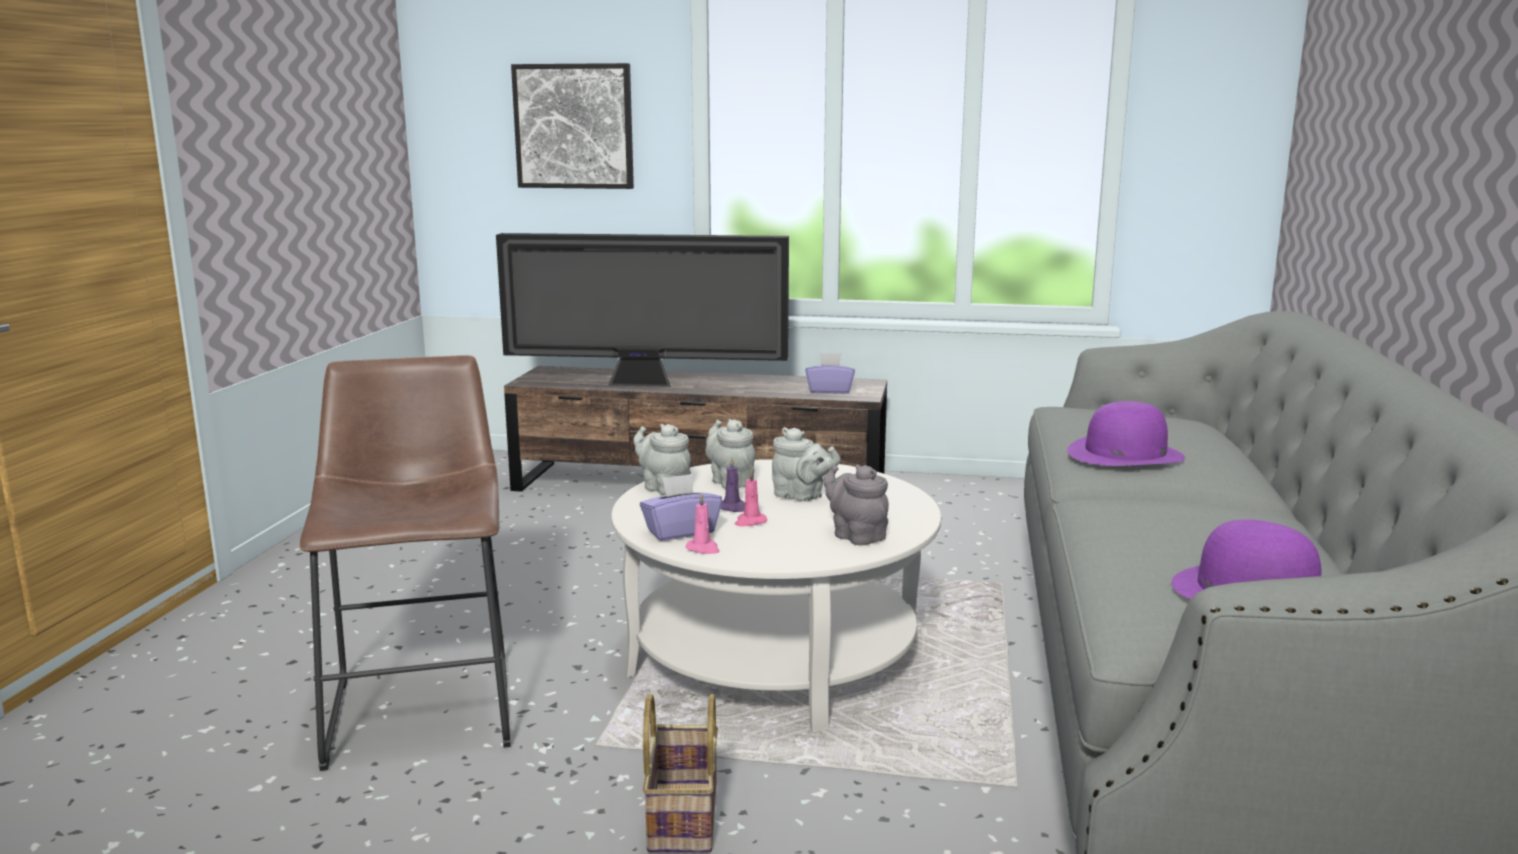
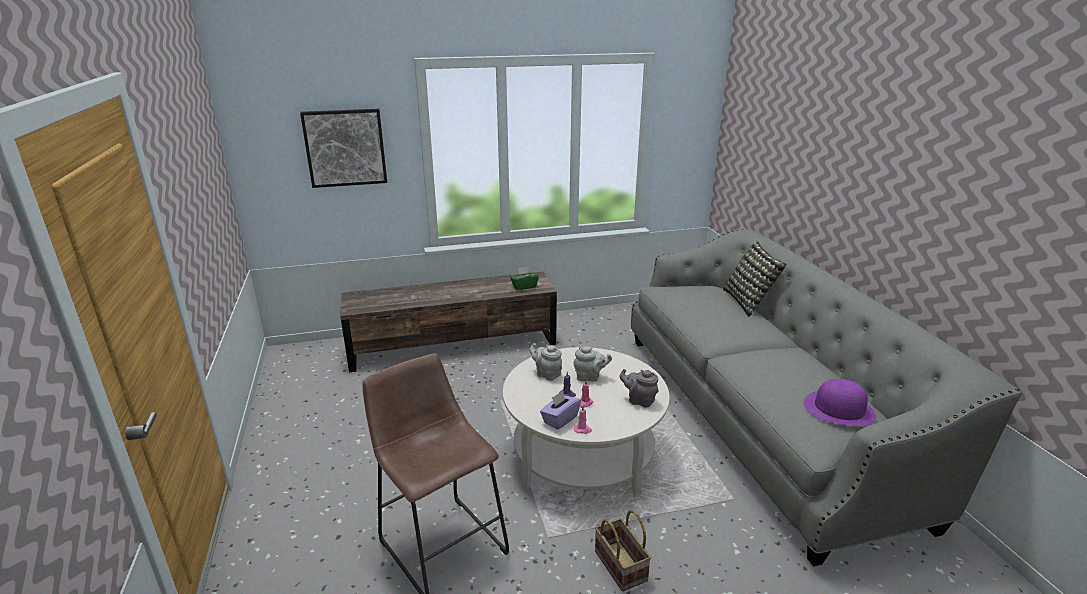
camera: 25 degrees left, 10 degrees up
television [496,233,789,387] -> none
grey teapot [633,424,691,495] -> none
purple tissue box [806,353,855,394] -> green tissue box [510,267,539,290]
purple hat [1067,401,1185,466] -> none
none -> pillow [723,241,786,317]

